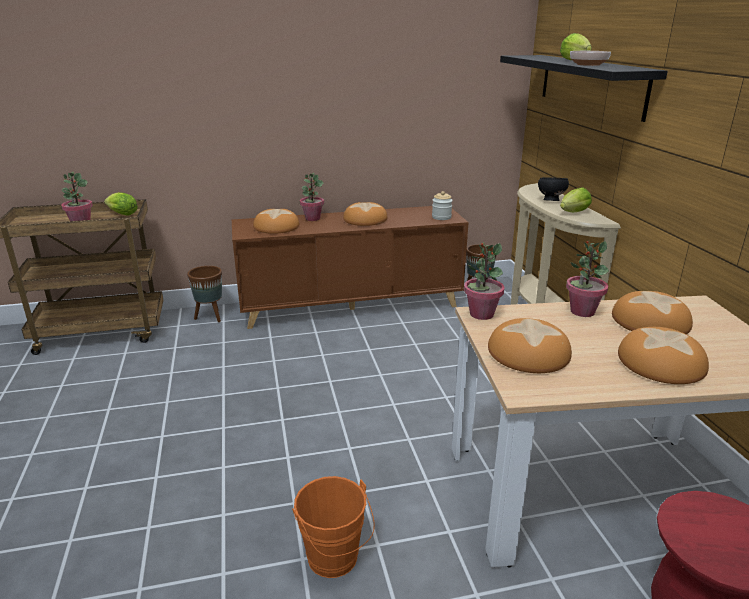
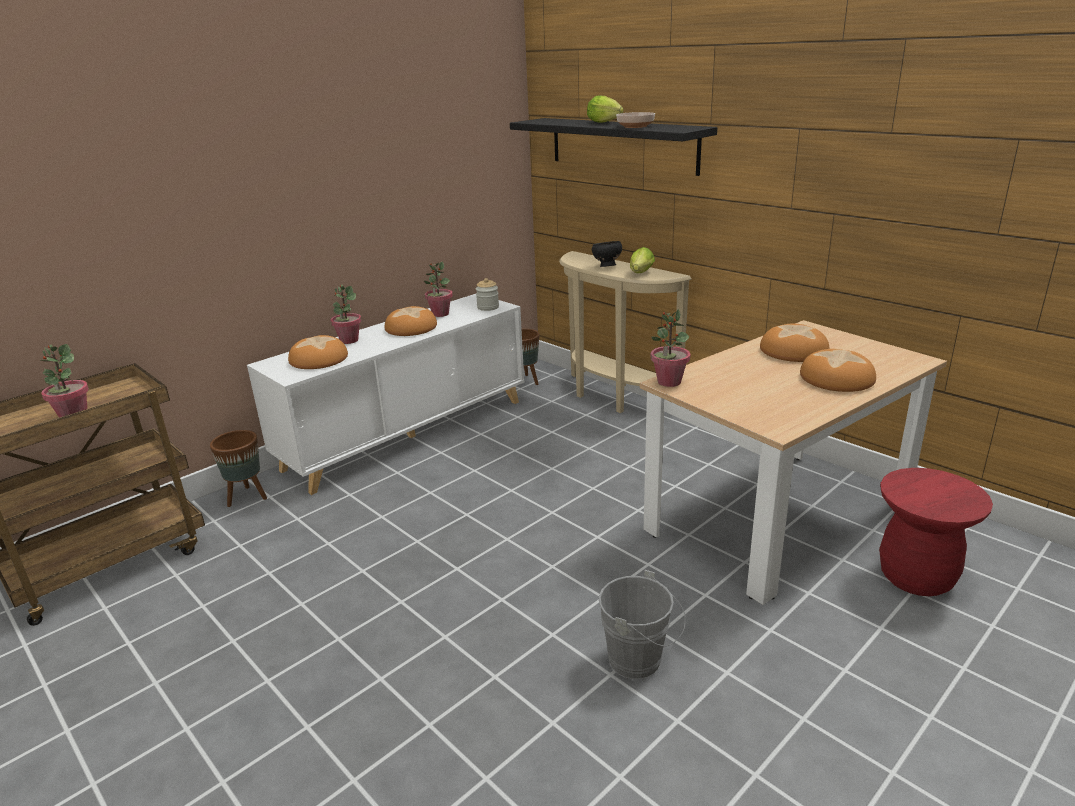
camera: 30 degrees left, 0 degrees up
lettuce [104,192,138,215] -> none
brown cabinet [232,206,469,329] -> white cabinet [247,294,524,495]
orange bucket [292,476,375,578] -> grey bucket [599,570,686,679]
bread [488,318,572,373] -> none
potted plant [566,240,609,317] -> potted plant moved to [424,261,453,317]

